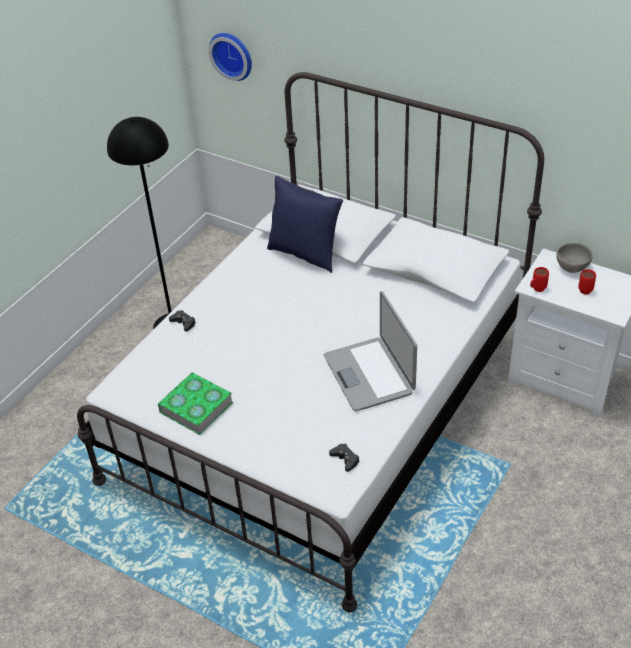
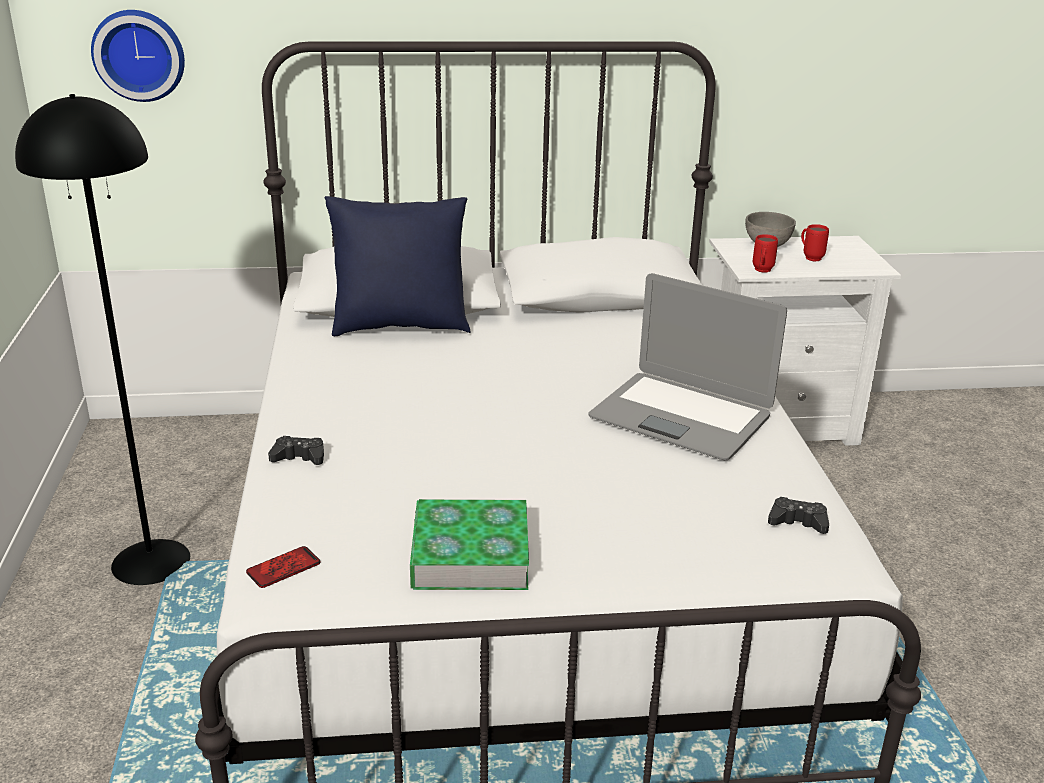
camera: 40 degrees left, 15 degrees down
none -> phone [246,546,320,588]

